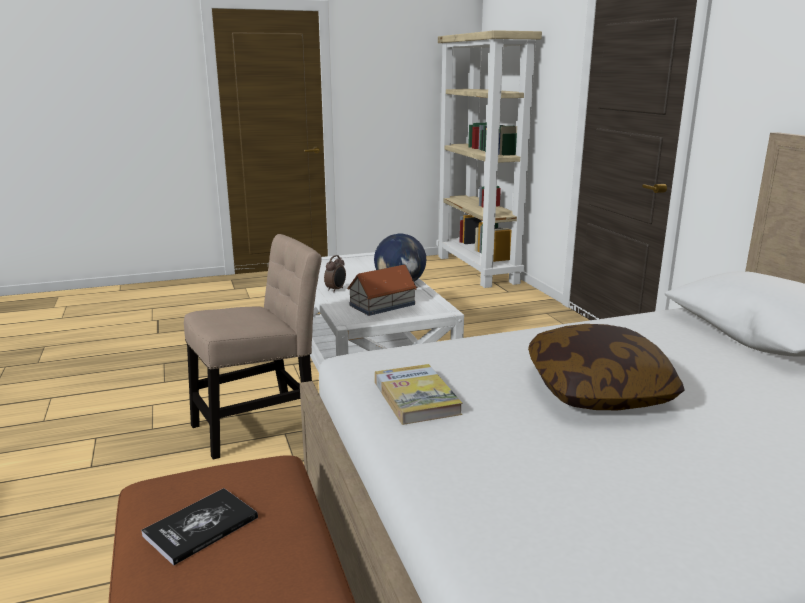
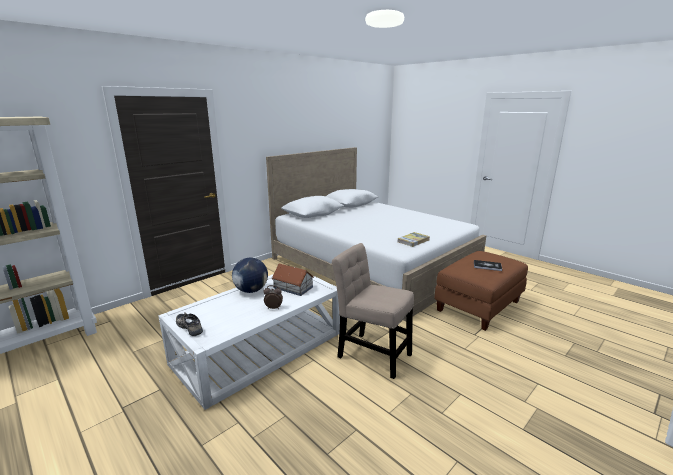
camera: 115 degrees left, 0 degrees up
pillow [528,324,684,410] -> none
none -> shoe [176,312,203,336]

